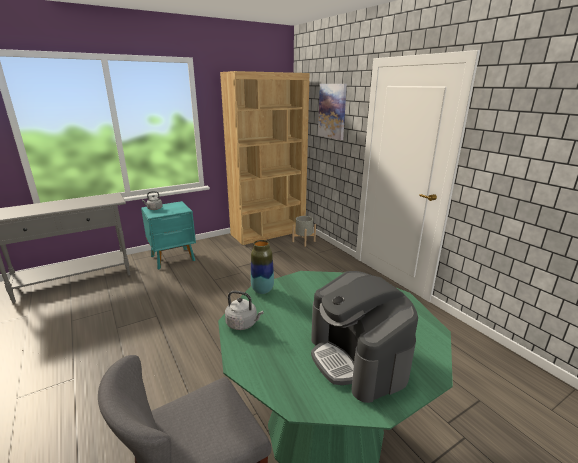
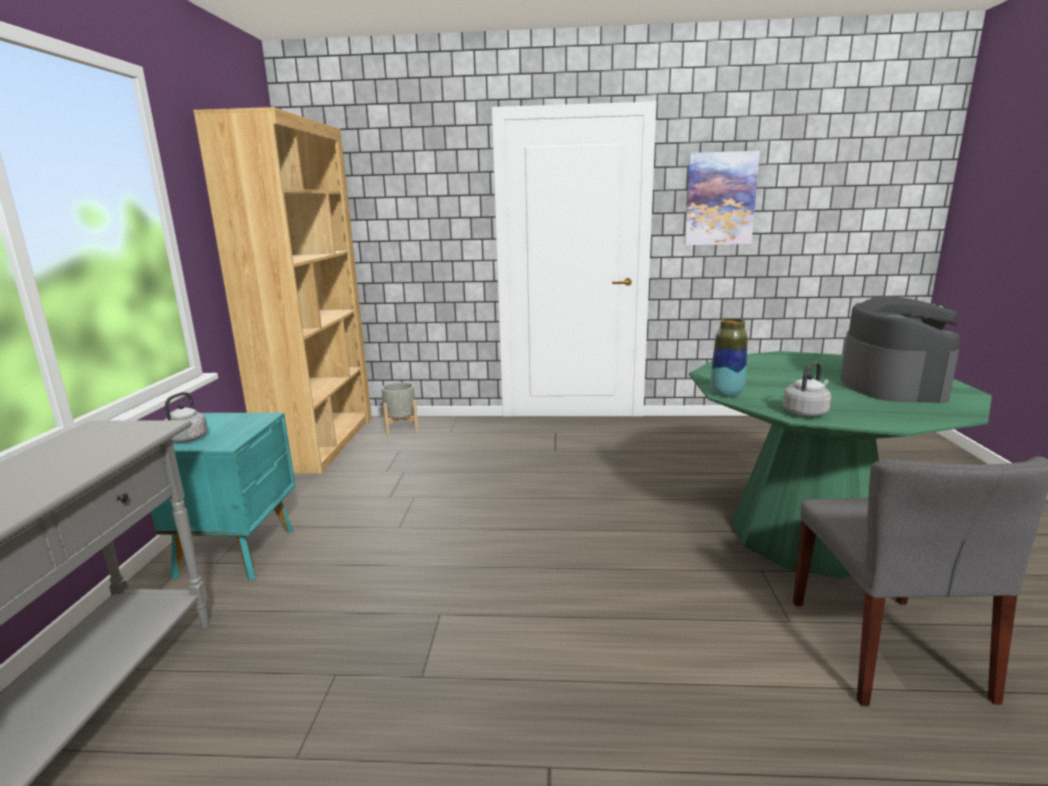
camera: 55 degrees left, 5 degrees down
coffee machine [311,271,418,403] -> coffee machine turned 90 degrees counterclockwise [840,296,960,403]
picture [318,84,347,140] -> picture moved to [684,151,760,245]

